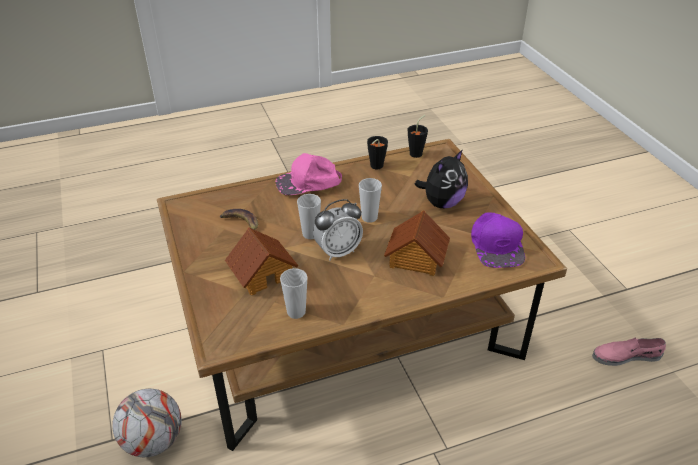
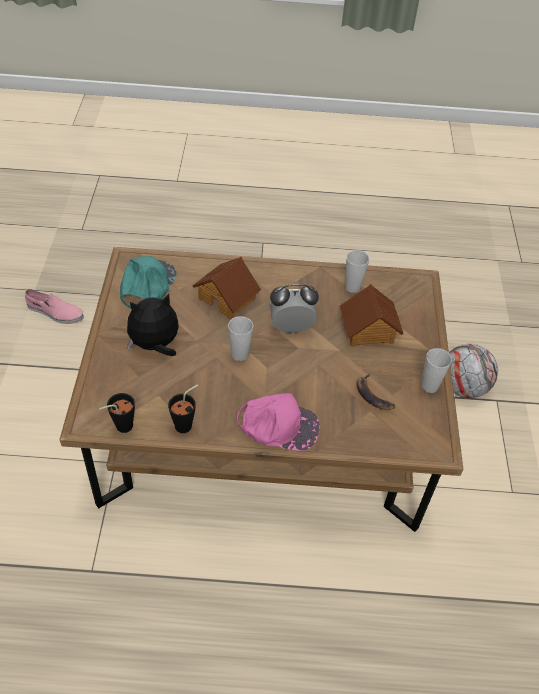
camera: 160 degrees left, 10 degrees up
cup [297,194,321,239] -> cup moved to [421,348,452,393]
purple cap [471,212,525,268] -> turquoise cap [120,256,177,309]

